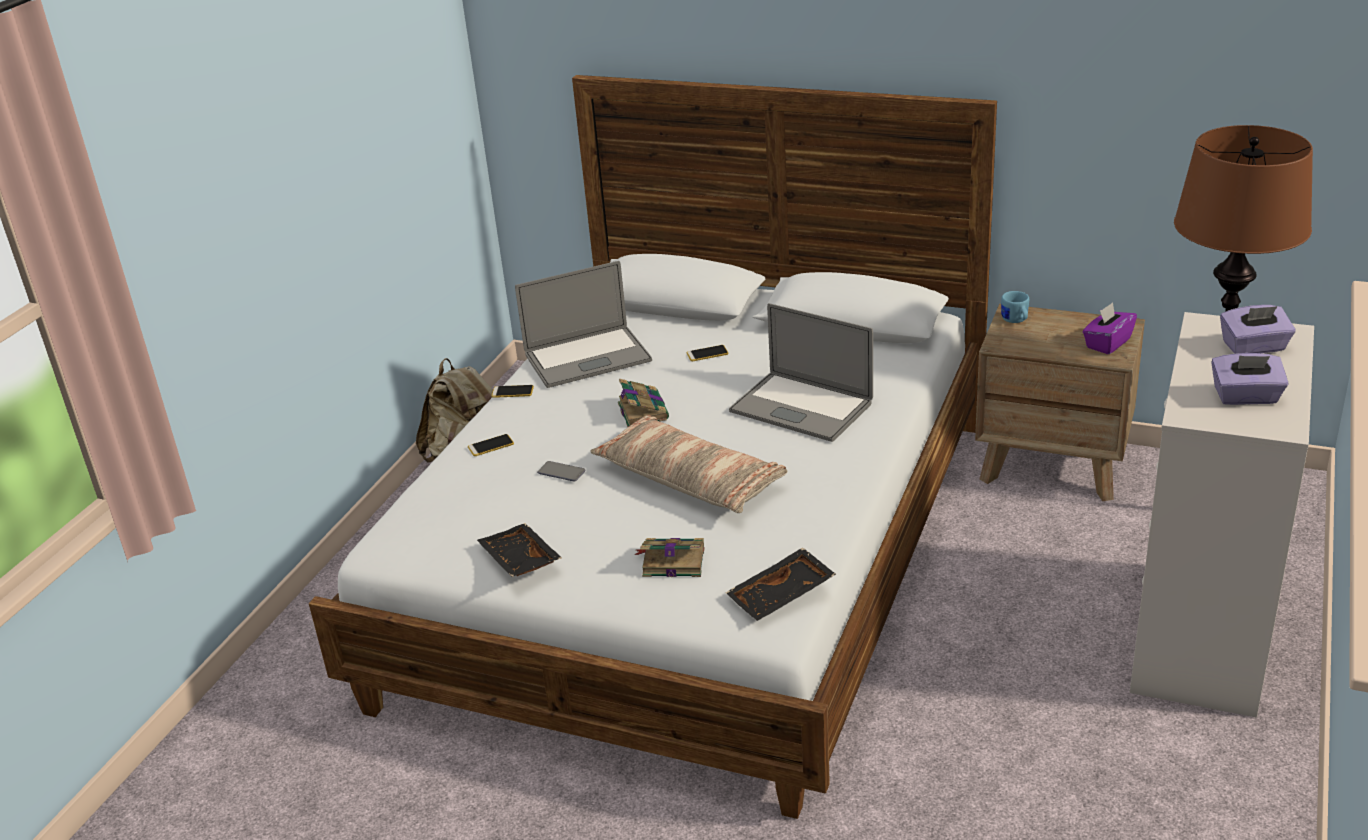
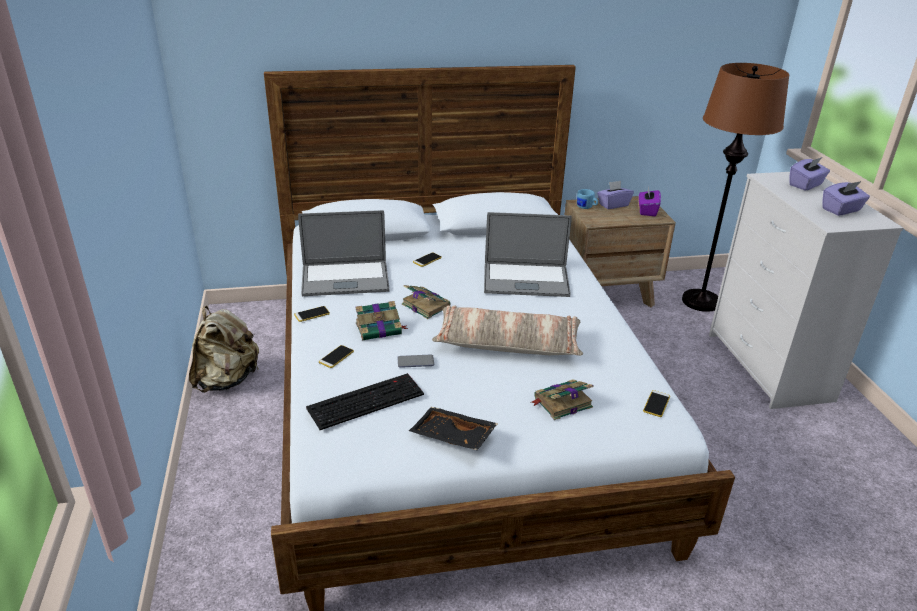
camera: 35 degrees left, 0 degrees up
laptop [515,261,652,388] -> laptop turned 45 degrees clockwise [298,210,390,296]
black tray [726,547,836,621] -> phone [643,390,670,417]
none -> keyboard [306,373,424,430]
none -> book [355,301,408,341]
none -> purple tissue box [597,181,634,209]

